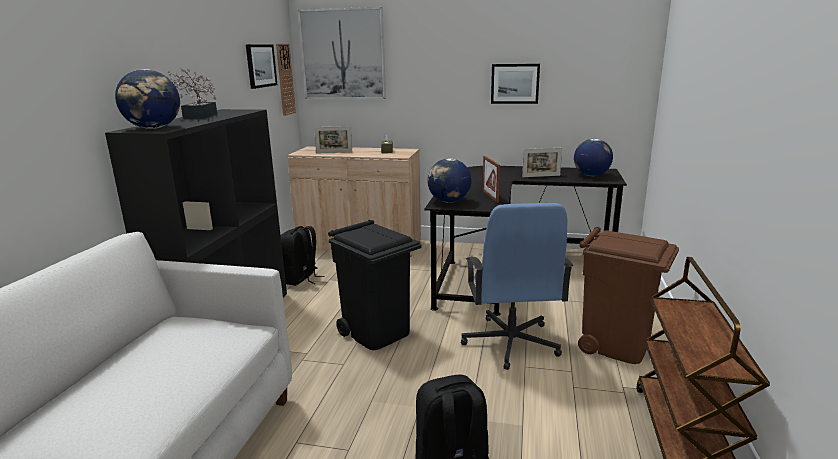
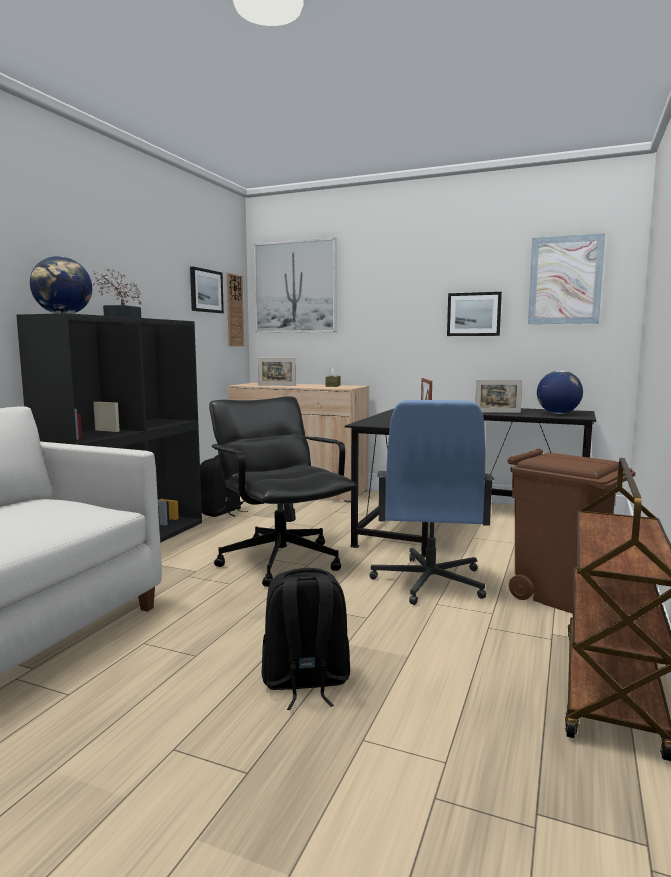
camera: 10 degrees right, 10 degrees down
black trash can [328,220,421,350] -> black office chair [209,396,357,587]
globe [427,158,471,203] -> none
none -> picture [528,233,605,324]

